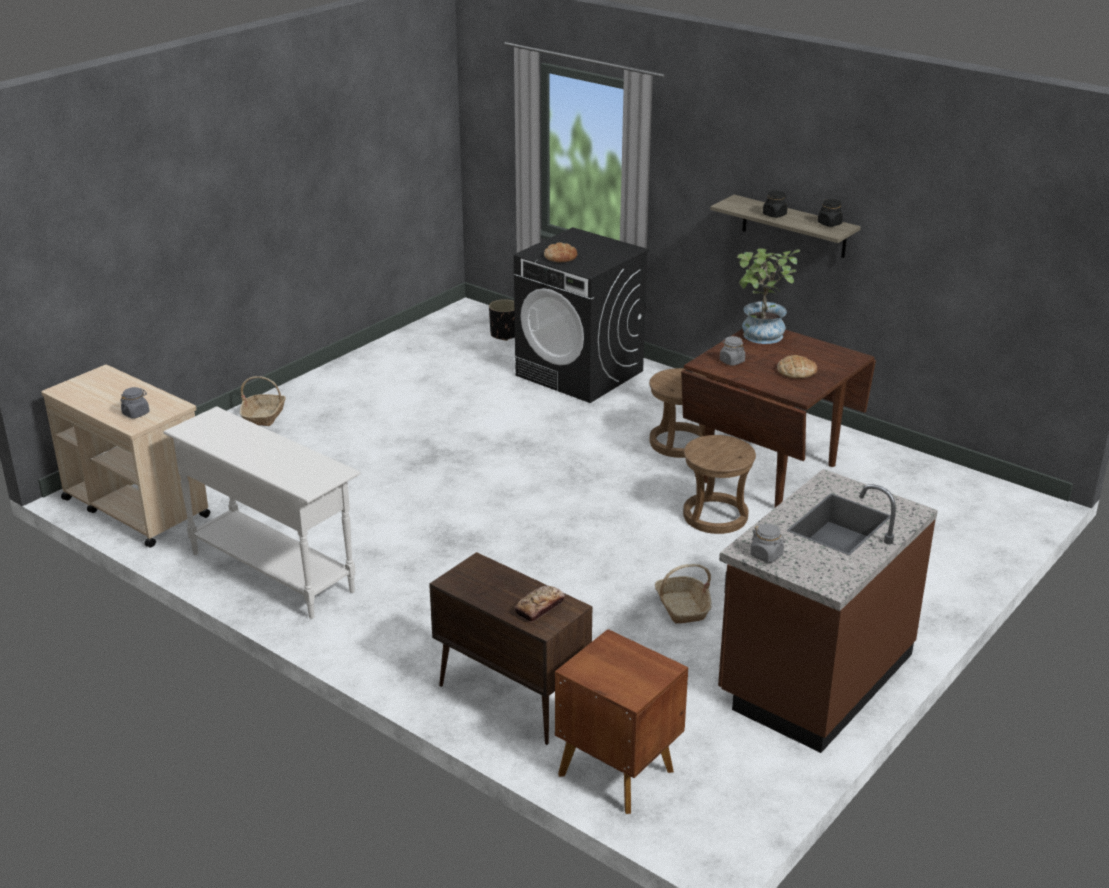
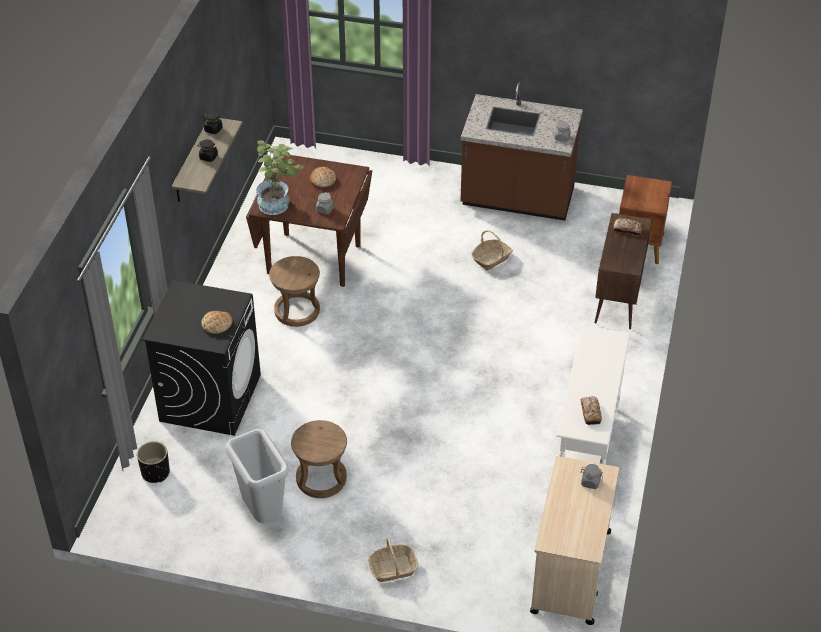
camera: 115 degrees left, 15 degrees up
brown stool [683,435,756,534] -> brown stool moved to [291,420,347,498]
none -> grey trash can [225,429,289,523]
none -> bread [581,396,602,425]

